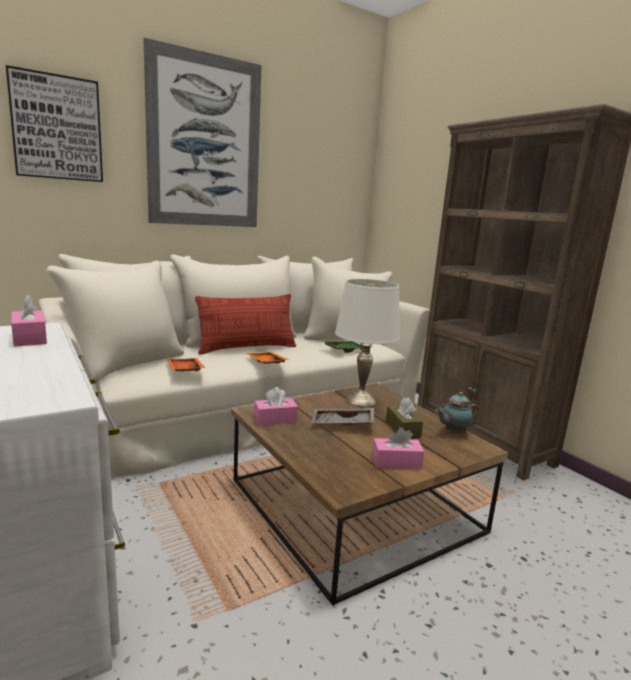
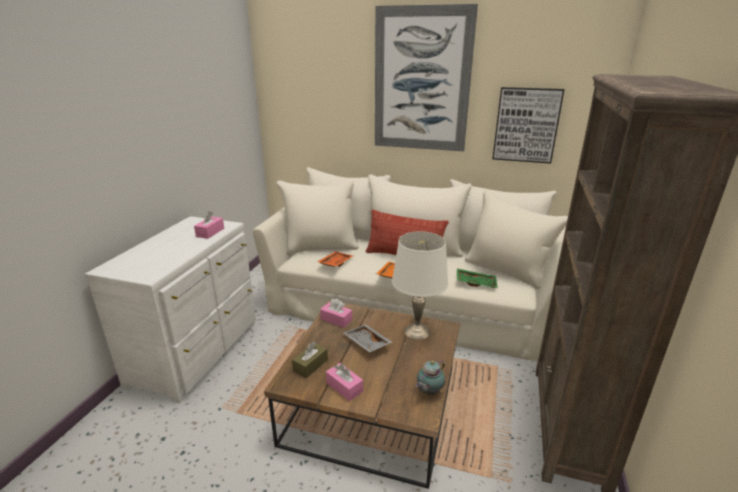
camera: 50 degrees right, 10 degrees up
picture [6,65,103,182] -> picture moved to [493,87,564,164]
brown tissue box [386,397,423,438] -> brown tissue box moved to [292,342,328,378]
teapot [435,392,479,433] -> teapot turned 75 degrees counterclockwise [416,360,445,395]

